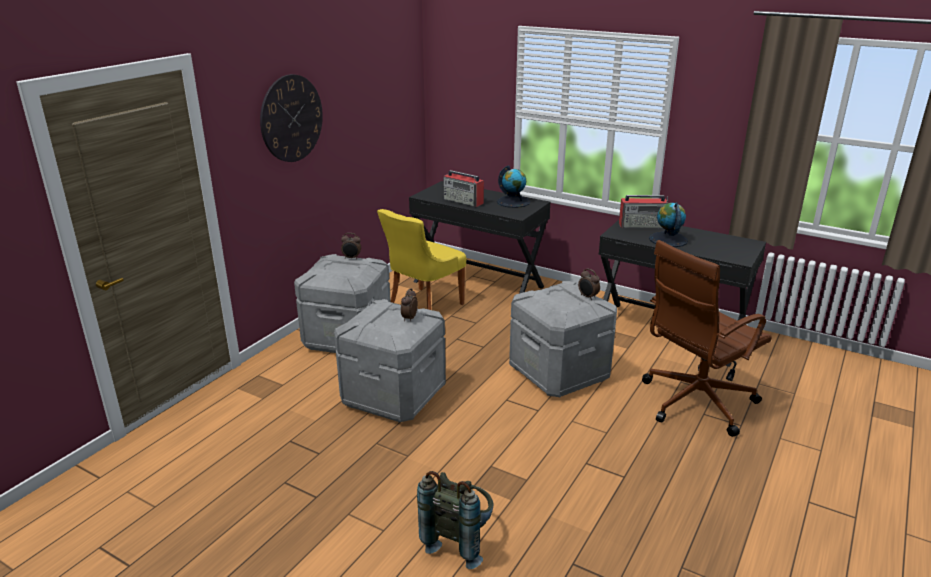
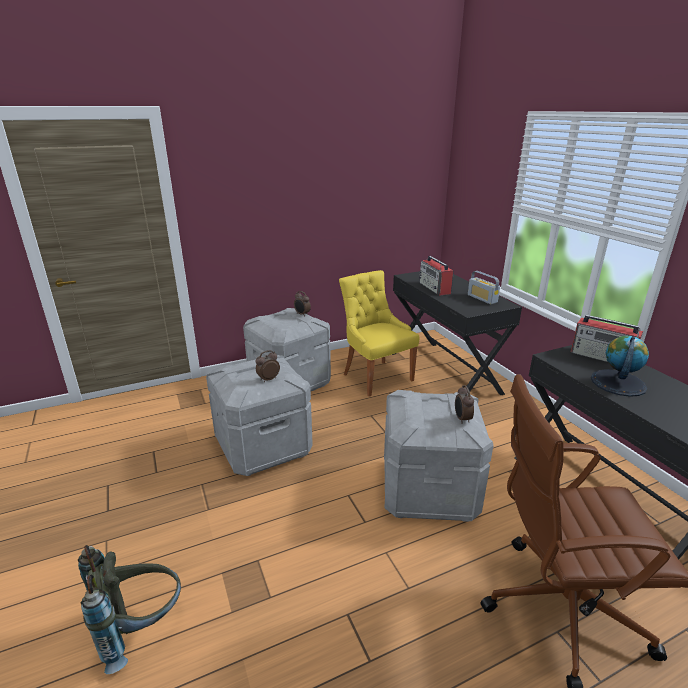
camera: 35 degrees right, 0 degrees up
wall clock [260,74,323,162] -> none
yellow chair [377,209,466,310] -> yellow chair turned 75 degrees clockwise [339,270,419,397]
globe [497,166,530,208] -> radio [468,271,500,304]

